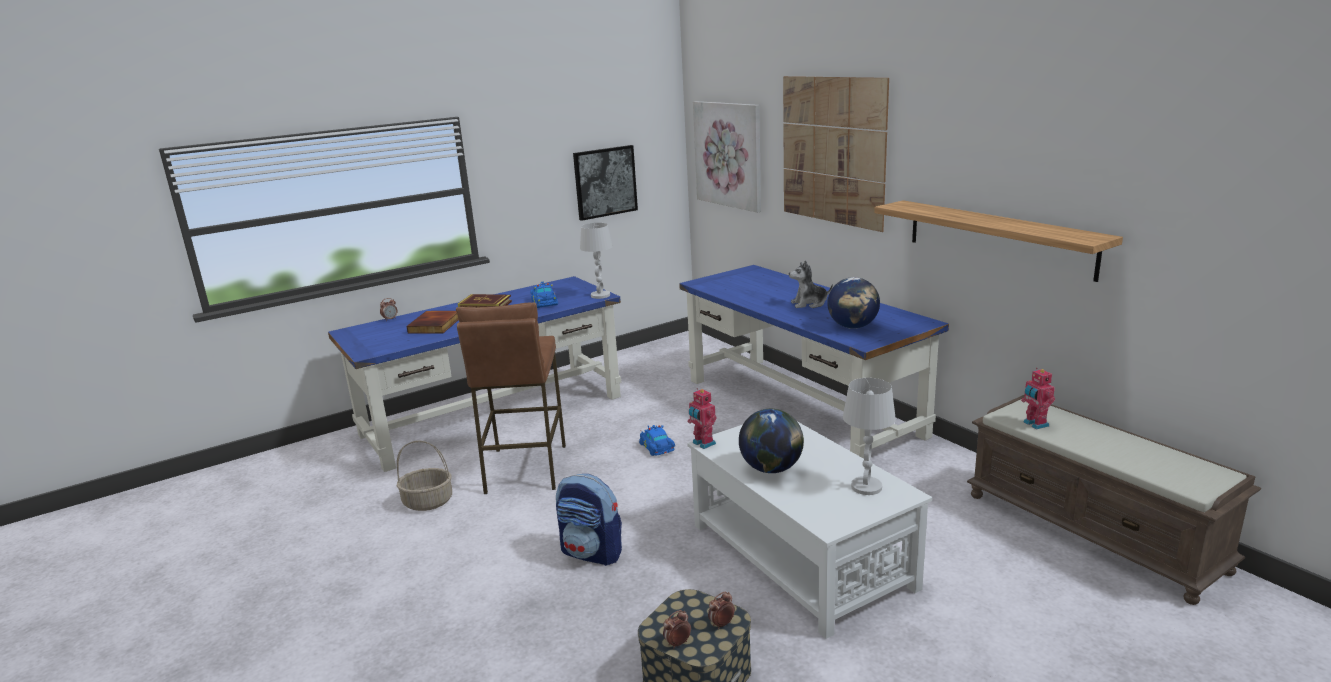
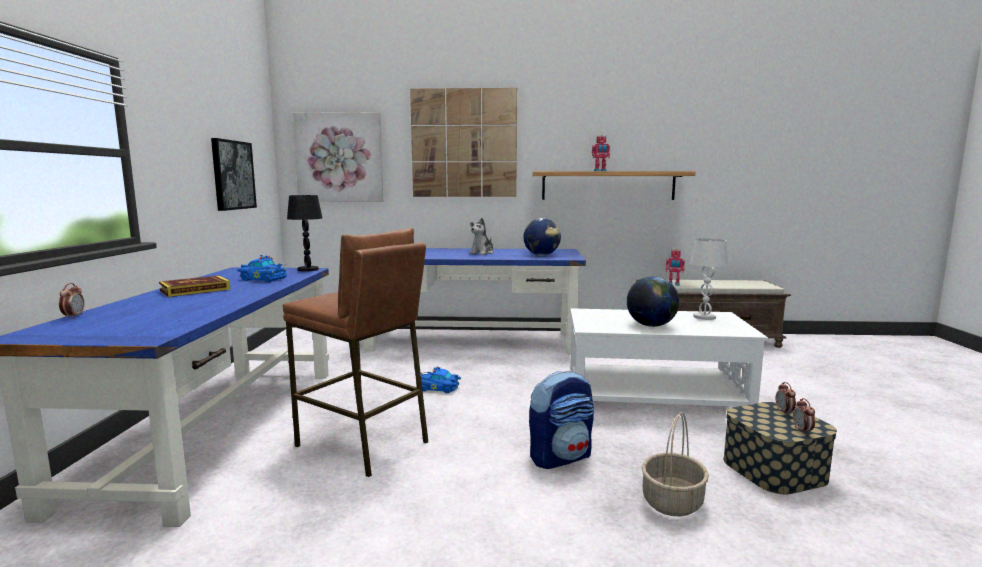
camera: 55 degrees left, 10 degrees down
basket [397,440,452,511] -> basket moved to [642,413,709,516]
book [407,311,459,334] -> none
white table lamp [580,223,613,299] -> black table lamp [287,195,322,272]
toy robot [688,388,717,449] -> toy robot moved to [592,135,610,171]

